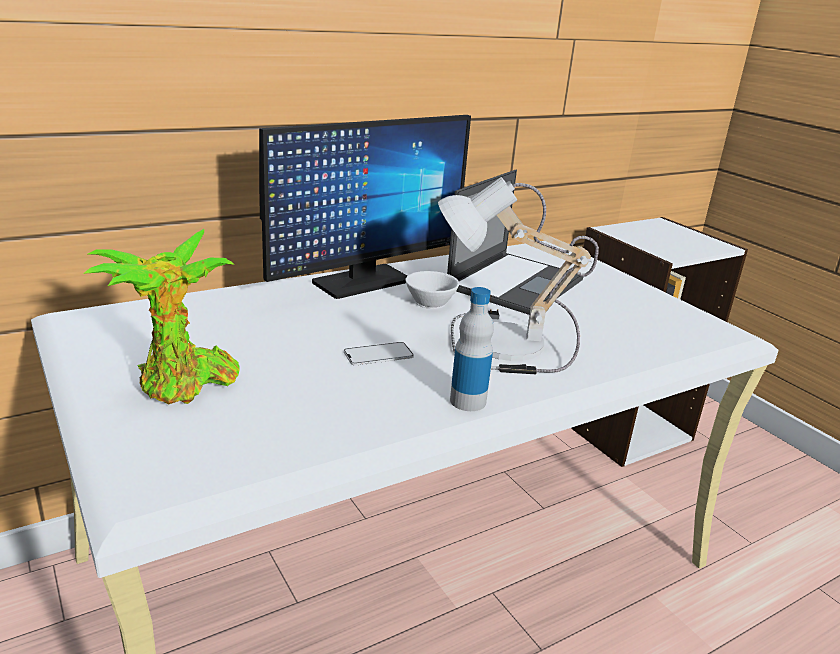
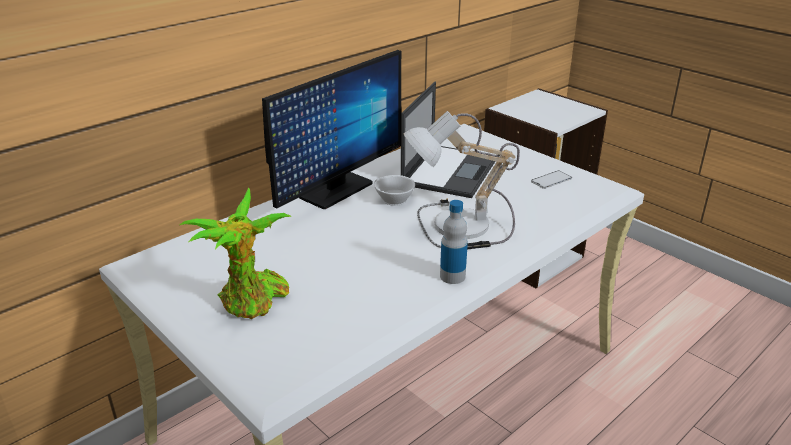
camera: 10 degrees left, 5 degrees up
phone [344,342,414,366] -> phone moved to [531,171,572,189]

